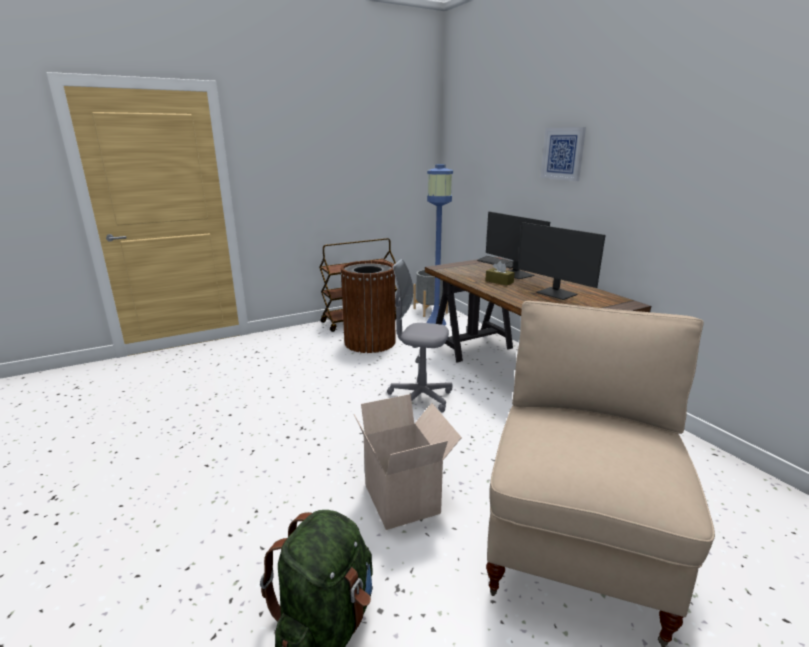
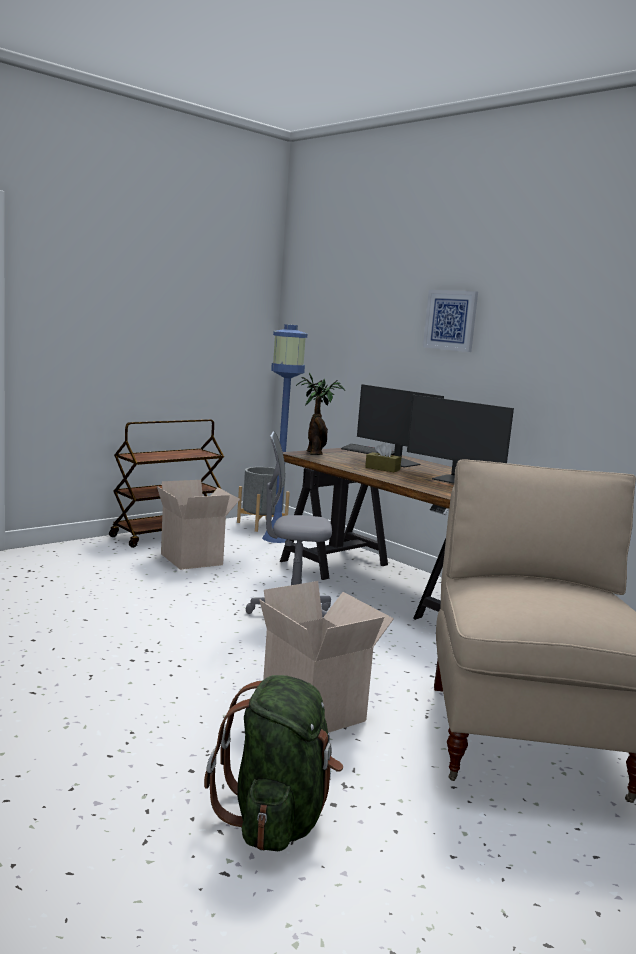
camera: 15 degrees left, 10 degrees down
brown trash can [340,260,395,353] -> cardboard box [157,480,240,570]
none -> potted plant [296,373,345,455]

